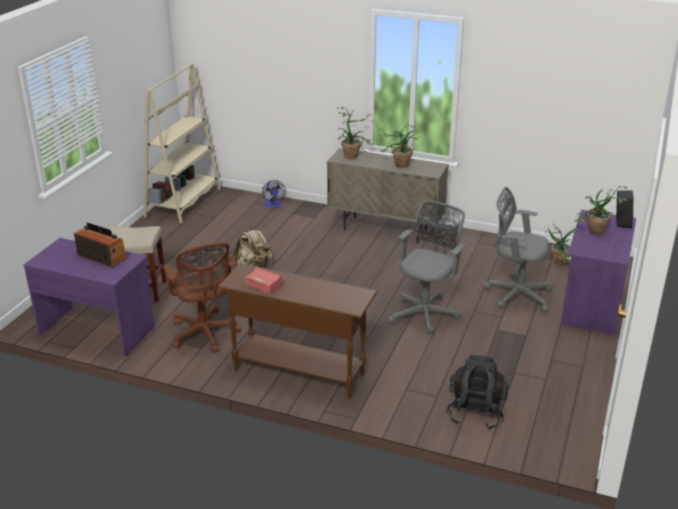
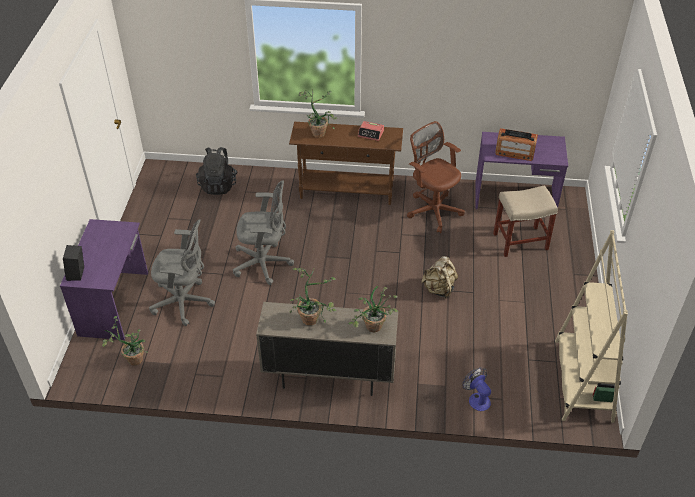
camera: 165 degrees right, 15 degrees up
grey office chair [388,201,467,334] -> grey office chair turned 105 degrees counterclockwise [233,180,294,285]
potted plant [574,186,628,235] -> potted plant moved to [298,89,338,138]

